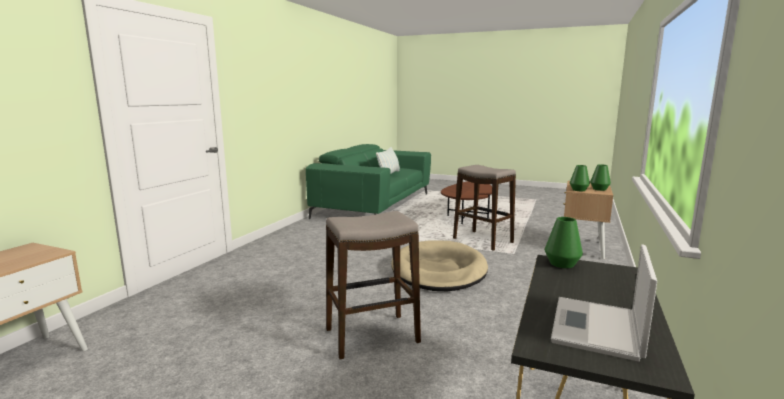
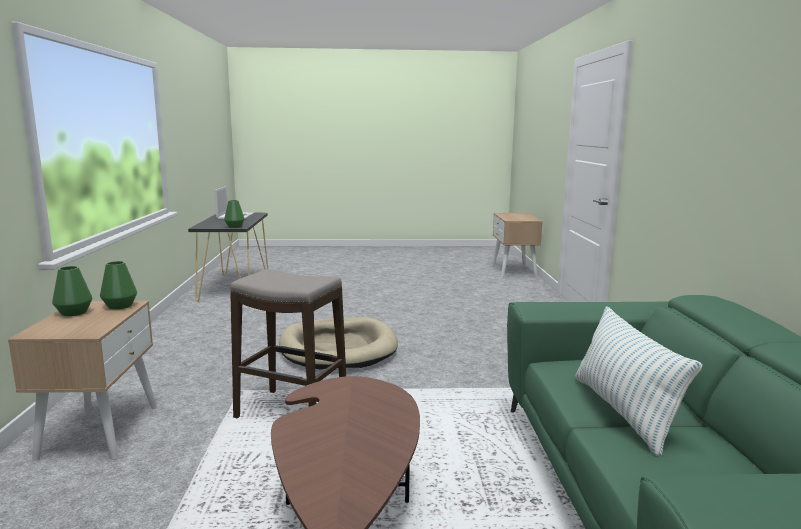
camera: 155 degrees right, 0 degrees up
stool [326,211,421,359] -> none

